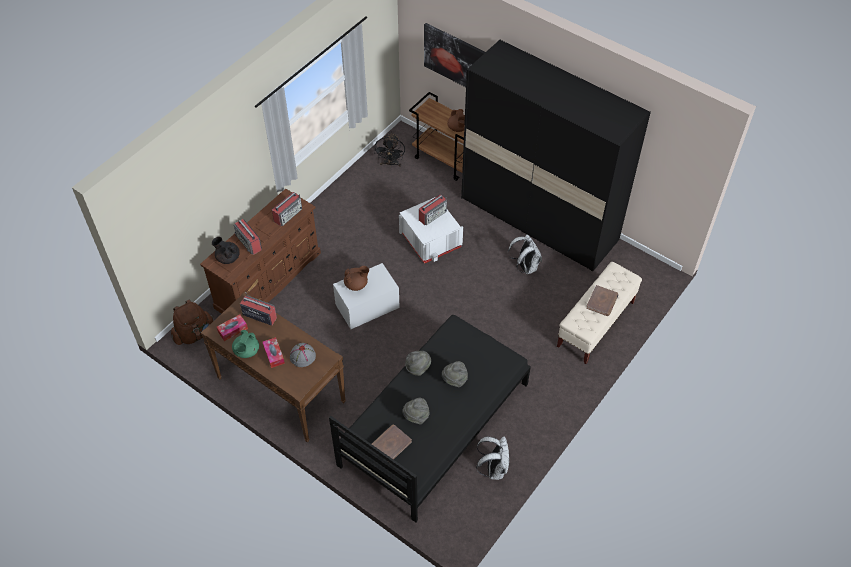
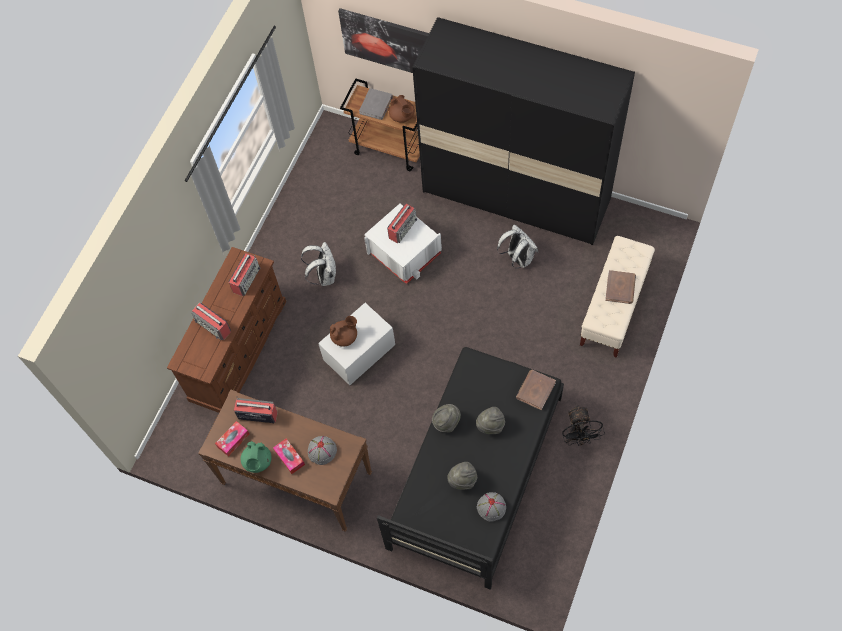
camera: 10 degrees left, 10 degrees up
brown backpack [171,300,213,345] -> none
black teapot [212,237,240,264] -> none
brown book [372,425,412,463] -> brown book moved to [516,370,556,410]
black fan [374,132,405,167] -> black fan moved to [562,406,605,446]
white backpack [476,436,510,480] -> white backpack moved to [301,242,336,286]
none -> grey book [359,88,393,120]
none -> grey hat [477,492,506,522]

